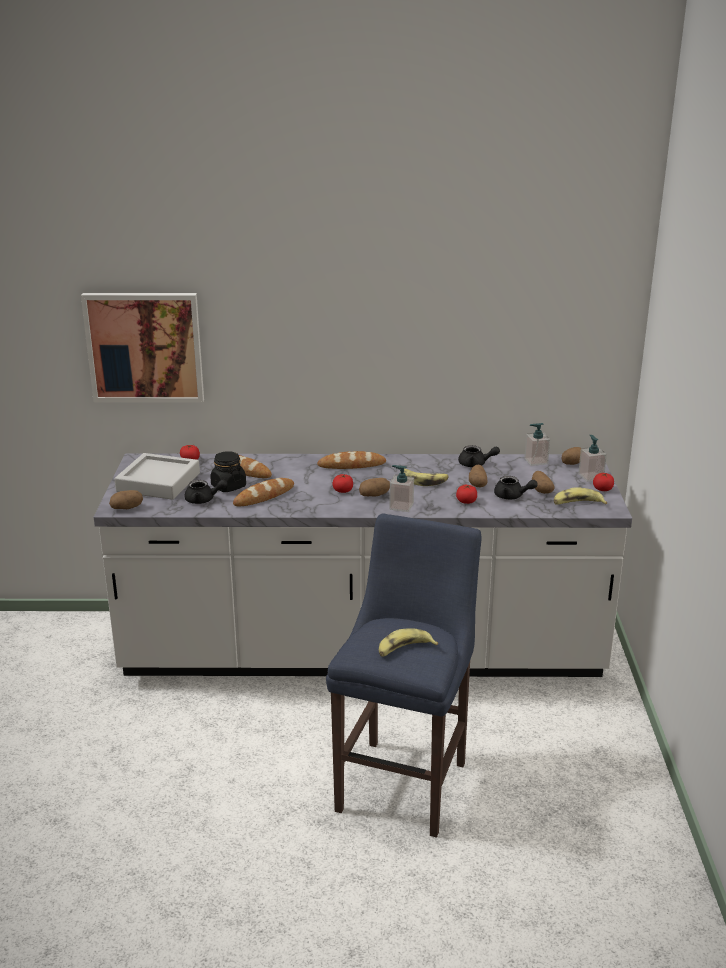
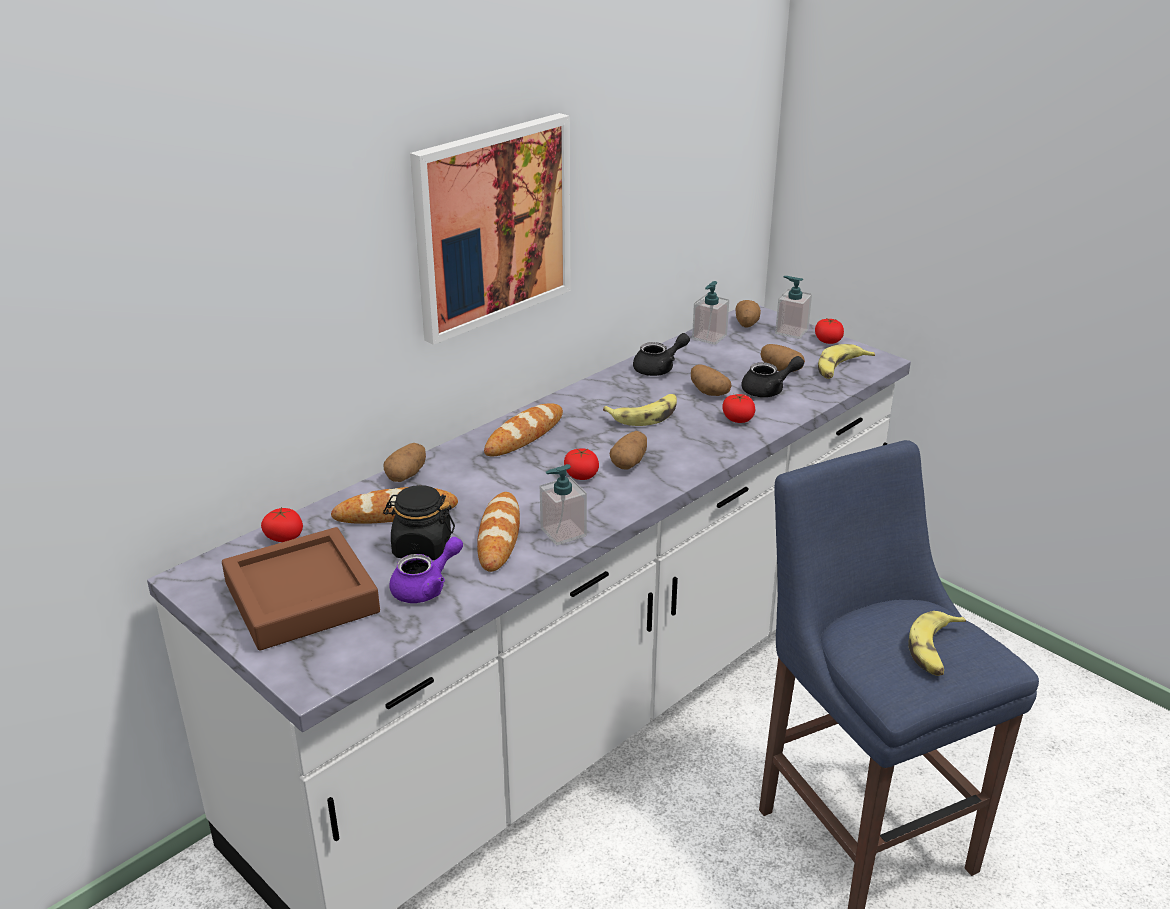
camera: 45 degrees left, 5 degrees up
picture [81,293,204,403] -> picture moved to [410,113,571,345]
potato [109,490,143,509] -> potato moved to [383,443,426,482]
grey tray [115,453,200,500] -> brown tray [222,527,380,651]
black teapot [185,479,227,504] -> purple teapot [389,537,463,603]
soap dispenser [389,465,414,512] -> soap dispenser moved to [540,464,587,546]

